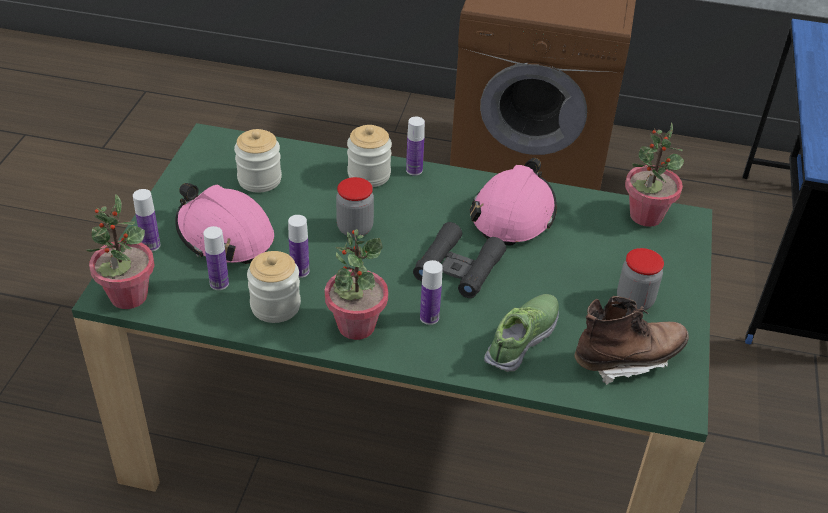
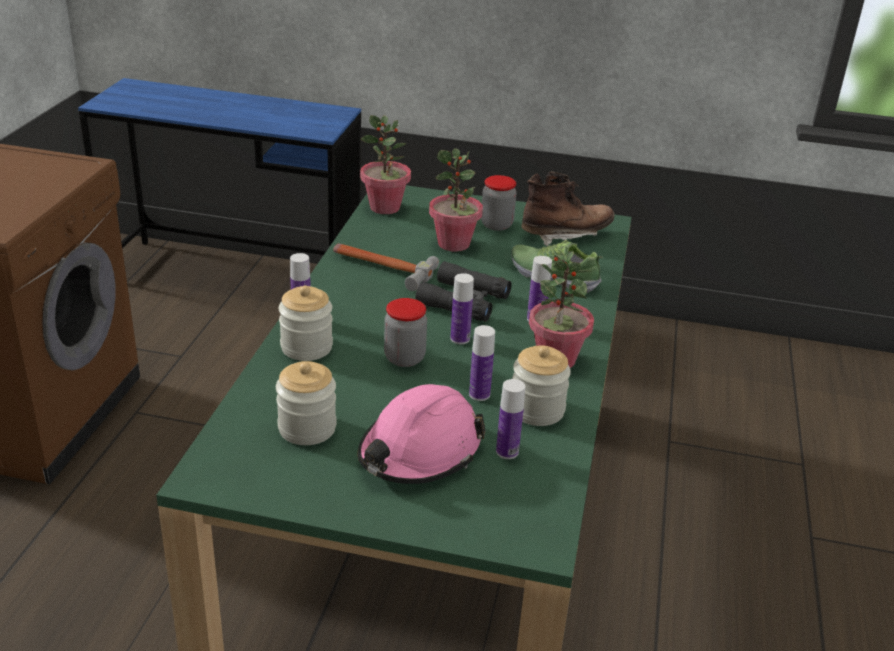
camera: 90 degrees left, 10 degrees down
potted plant [86,194,155,309] -> potted plant moved to [429,148,483,252]
bottle [133,189,161,252] -> bottle moved to [450,273,474,344]
pink hard hat [470,158,557,246] -> hammer [333,243,439,291]
brown boot [574,296,689,385] -> brown boot turned 90 degrees clockwise [521,171,615,246]

